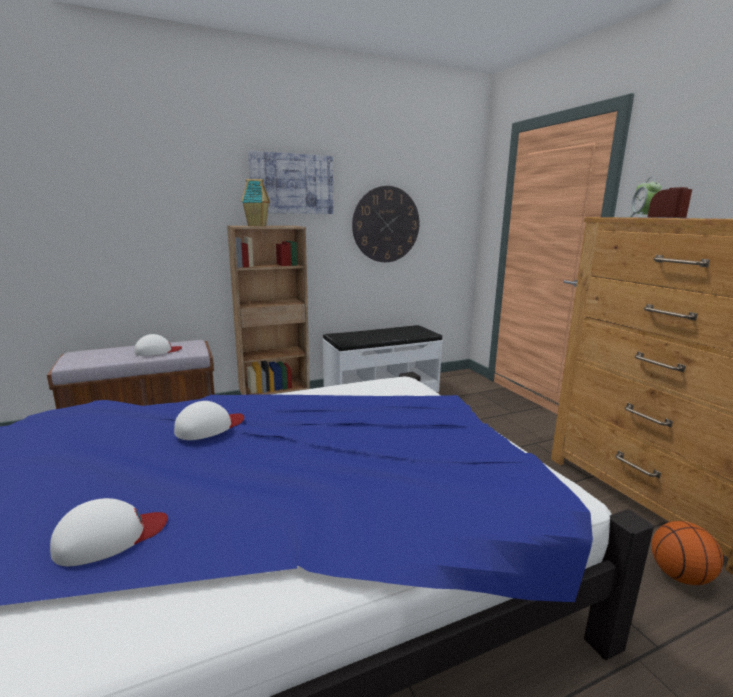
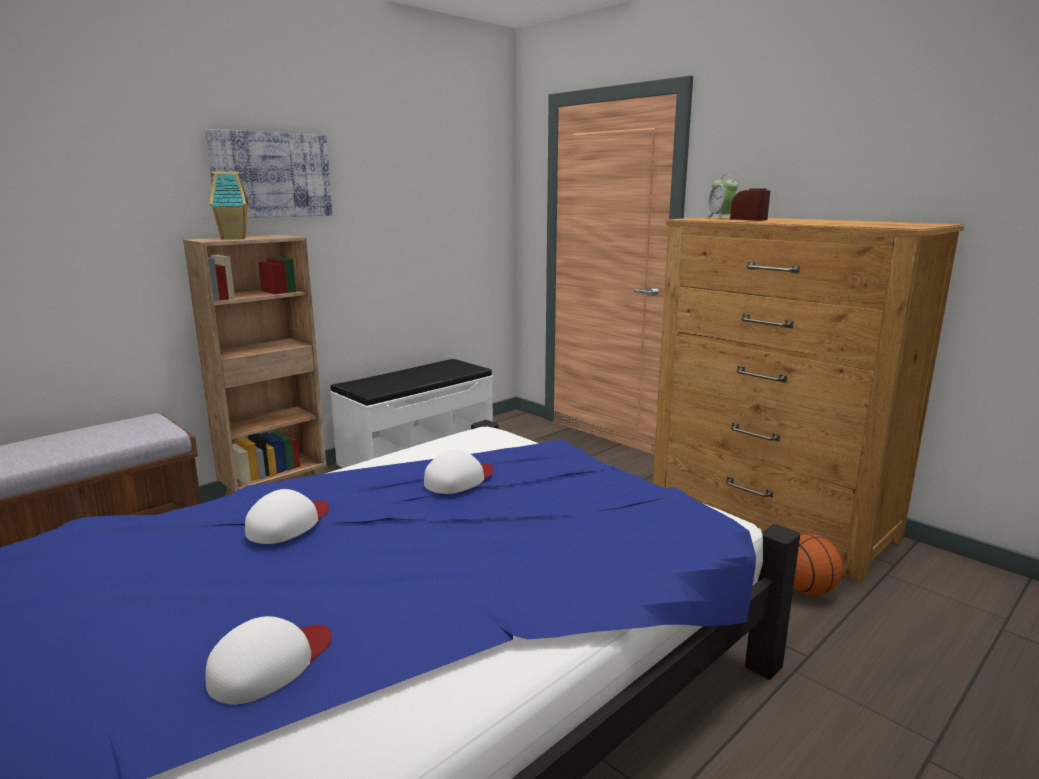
camera: 20 degrees left, 0 degrees up
white cap [135,334,182,356] -> white cap moved to [424,449,494,494]
wall clock [352,186,419,262] -> none

